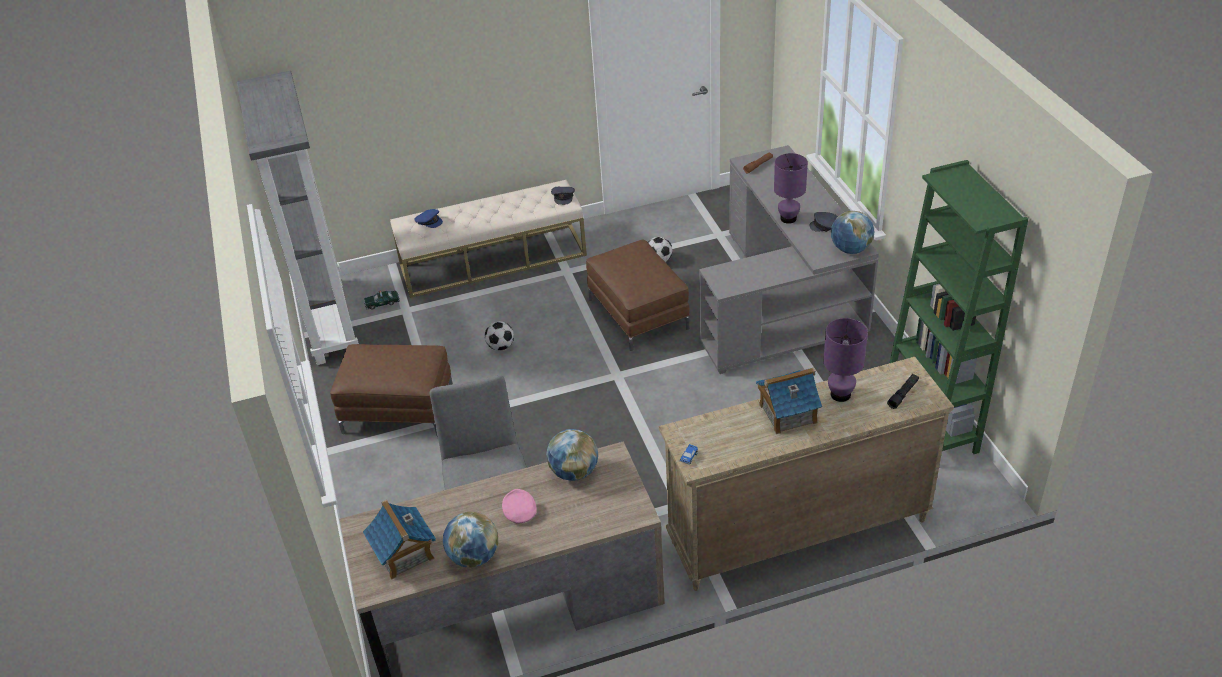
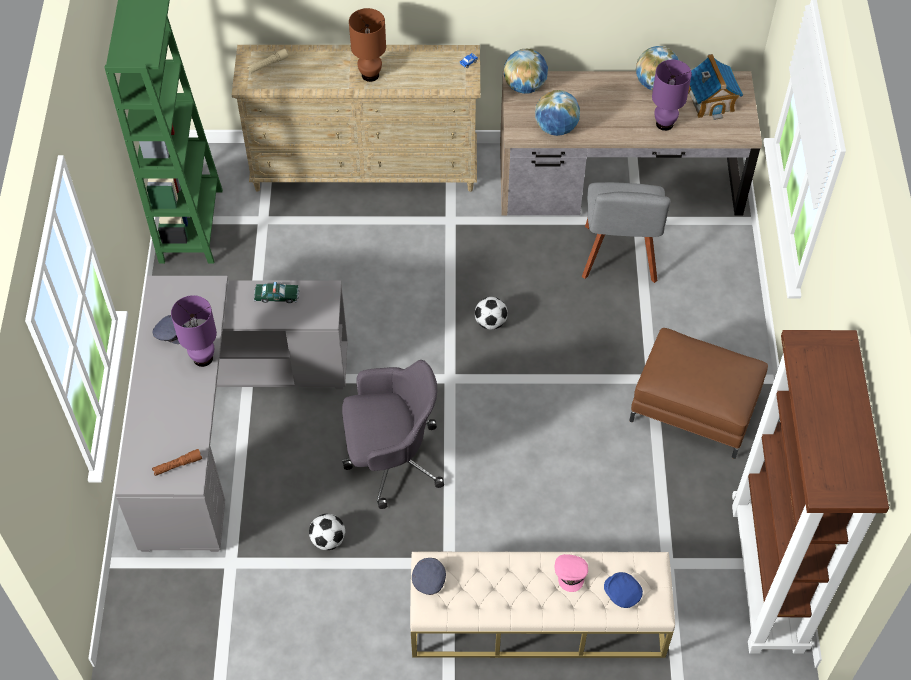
camera: 165 degrees left, 15 degrees up
grey bookcase [237,71,359,365] -> brown bookcase [732,330,889,654]
toy car [364,290,400,310] -> toy car moved to [254,282,299,303]
football [485,321,514,351] -> football moved to [475,297,508,330]
pink cap [502,489,537,523] -> pink cap moved to [554,554,588,592]
brown ottoman [586,240,690,351] -> grey office chair [342,360,444,509]
toy house [756,368,822,434] -> brown table lamp [349,8,386,82]
purple table lamp [823,318,868,402] -> purple table lamp moved to [652,60,692,131]
globe [831,211,874,254] -> globe moved to [504,49,548,94]
black flashlight [887,374,919,409] -> beige flashlight [247,49,288,73]

